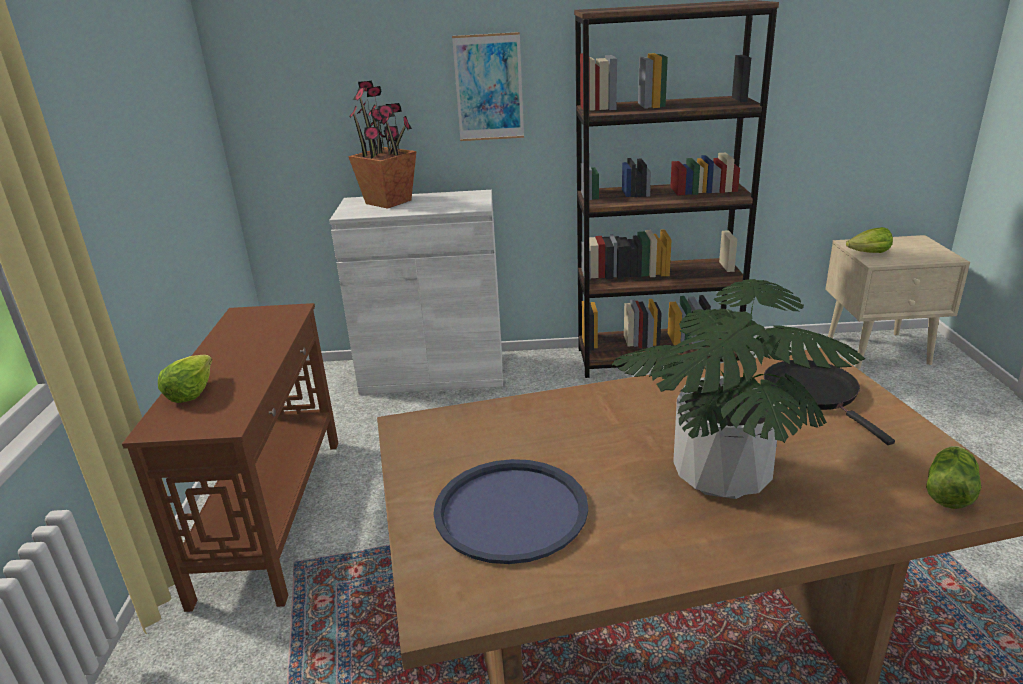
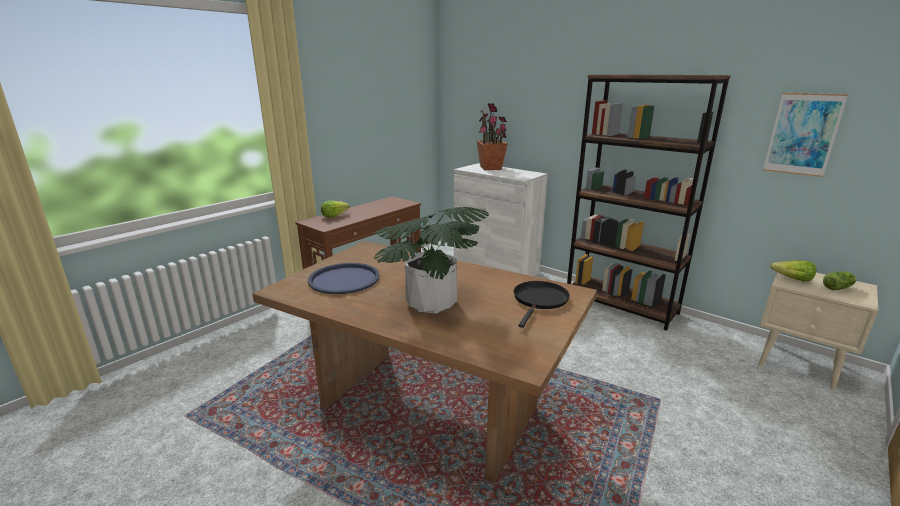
camera: 40 degrees right, 5 degrees down
picture [452,32,524,141] -> picture moved to [763,93,848,177]
lettuce [926,446,981,509] -> lettuce moved to [823,271,856,290]

